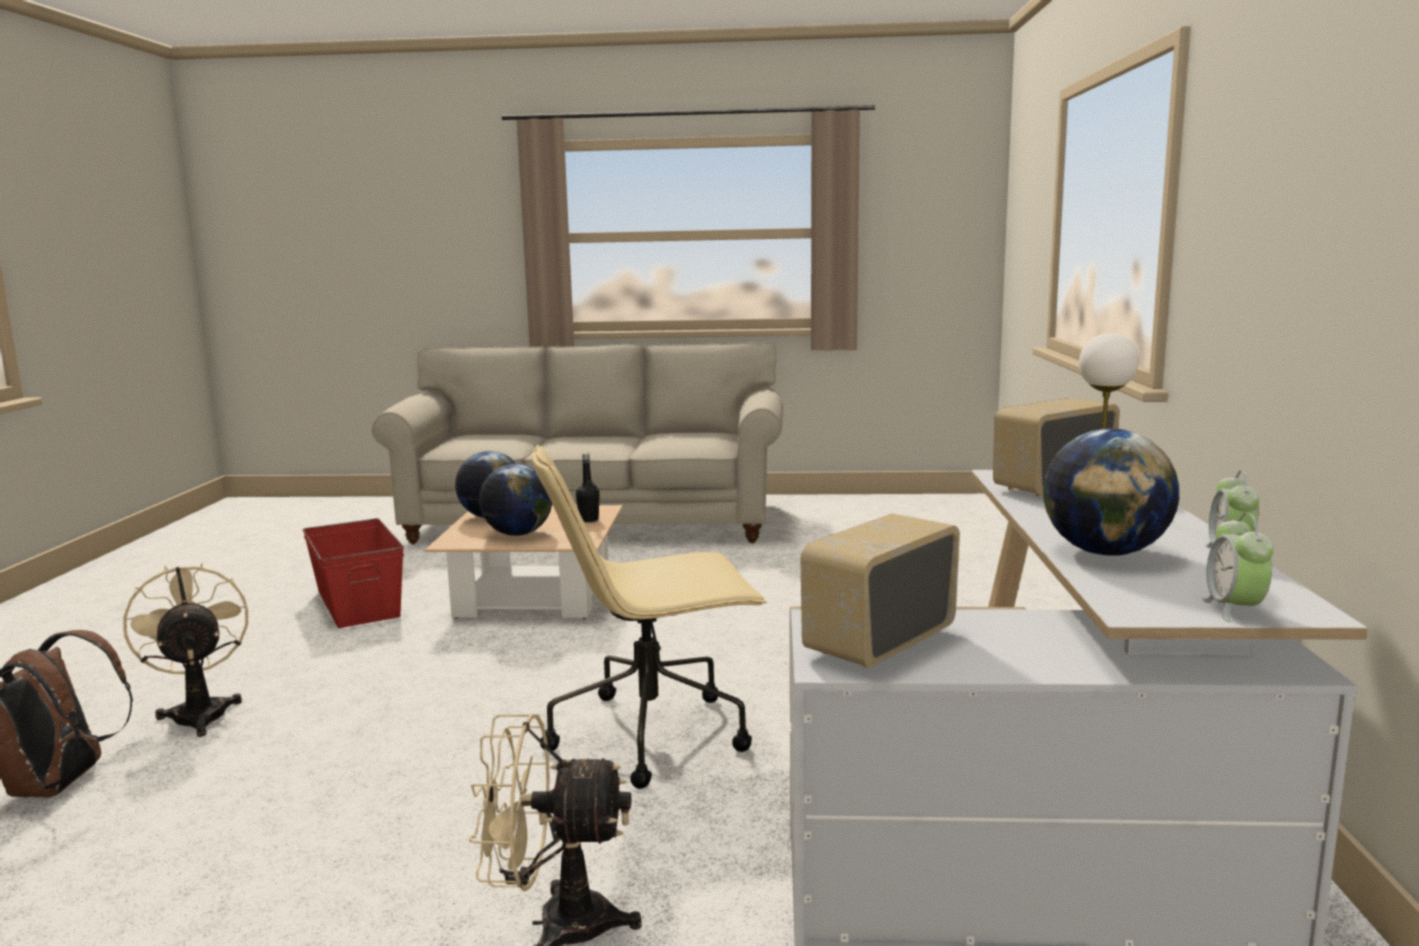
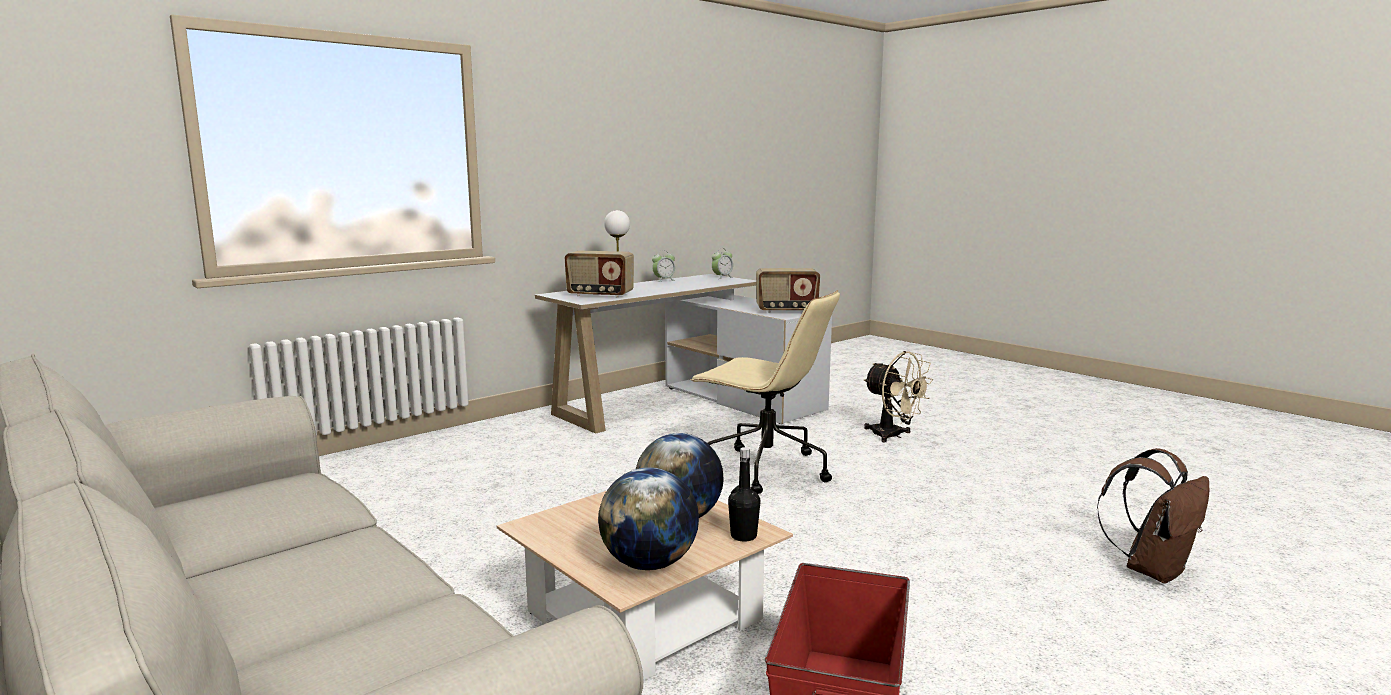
camera: 135 degrees left, 0 degrees up
beige fan [123,562,248,737] -> none
black bottle [576,453,600,522] -> black bottle moved to [728,447,760,542]
globe [1043,428,1179,556] -> none

